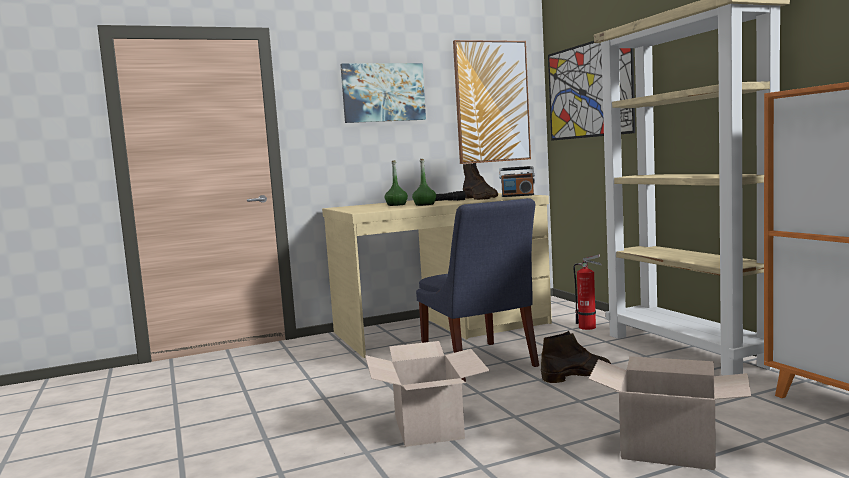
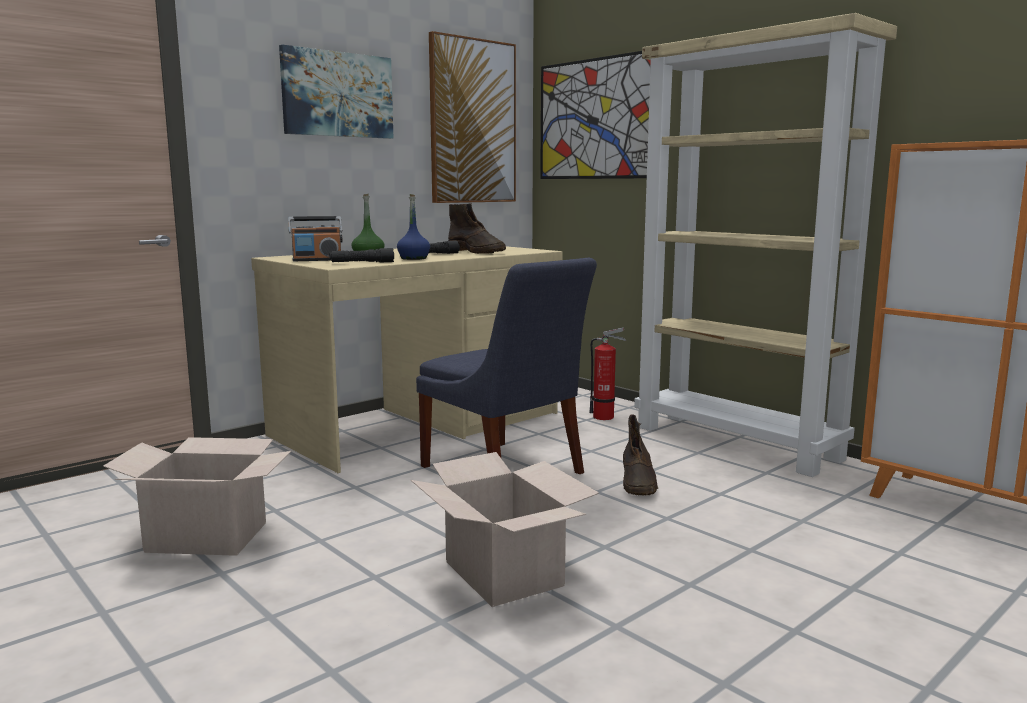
camera: 20 degrees left, 5 degrees up
green bottle [412,159,436,206] -> blue bottle [397,194,430,260]
radio [499,166,535,197] -> radio moved to [288,216,343,261]
brown boot [541,331,611,383] -> brown boot turned 135 degrees clockwise [623,414,658,496]
cardboard box [589,356,751,470] -> cardboard box moved to [103,437,292,556]
none -> black flashlight [329,248,394,262]

